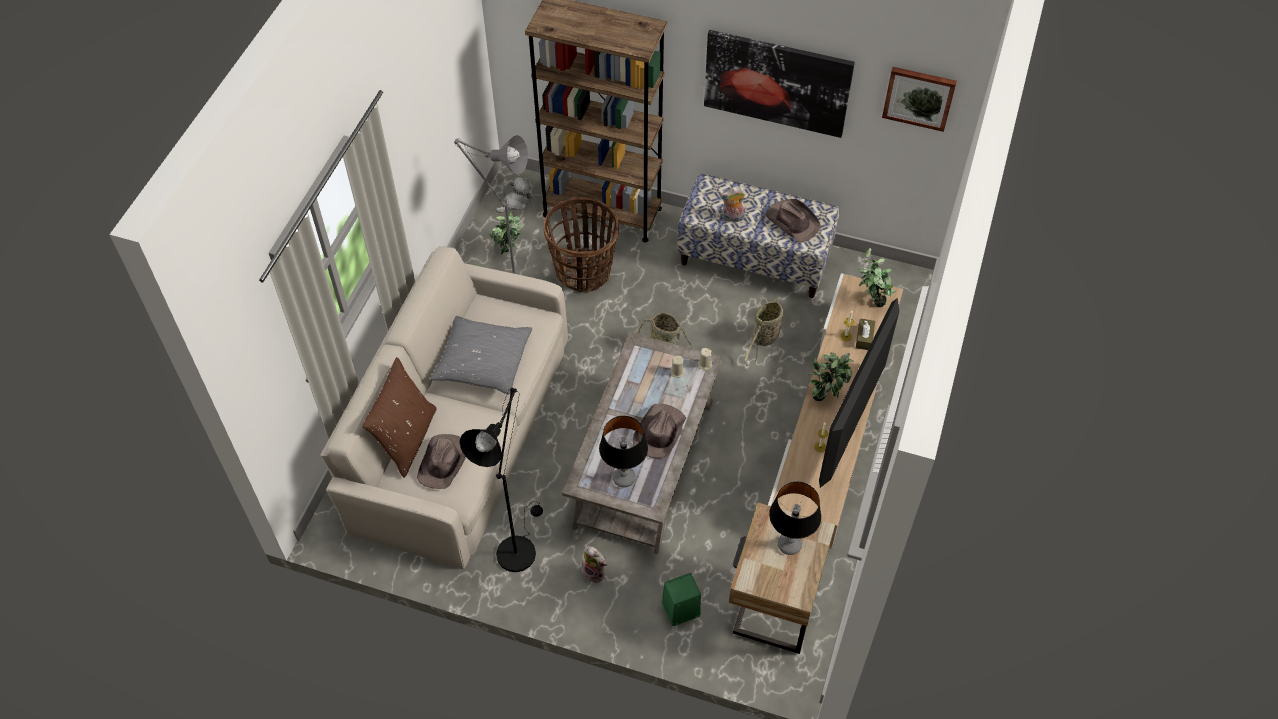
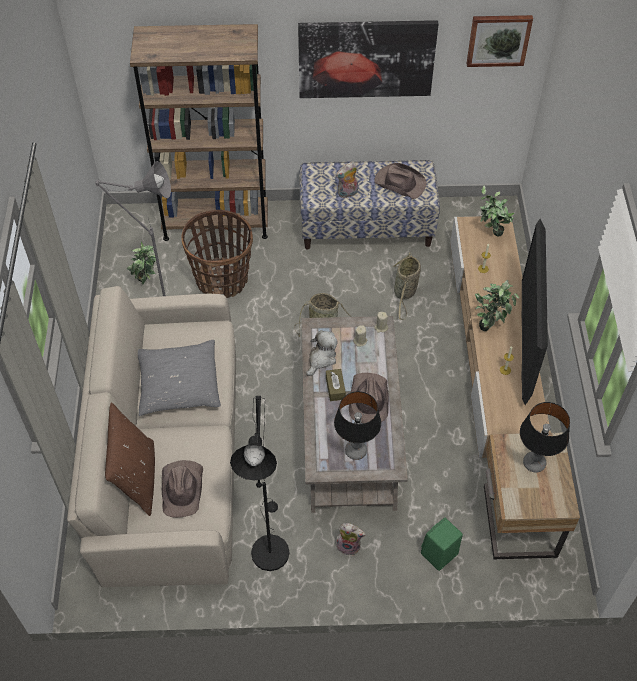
camera: 20 degrees left, 0 degrees up
plush toy [496,176,531,213] -> plush toy moved to [306,330,338,376]
brown tissue box [856,319,875,350] -> brown tissue box moved to [326,369,346,401]

